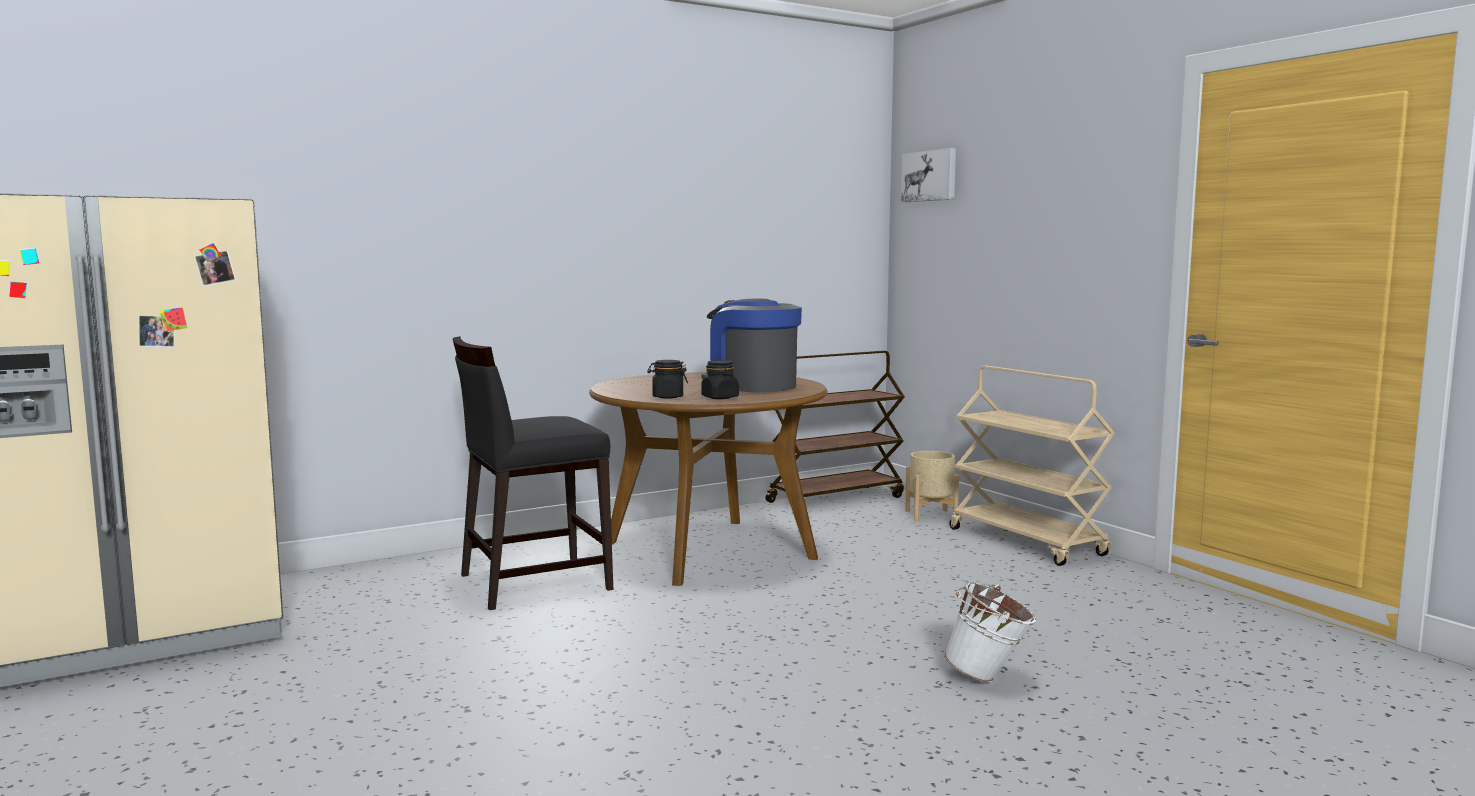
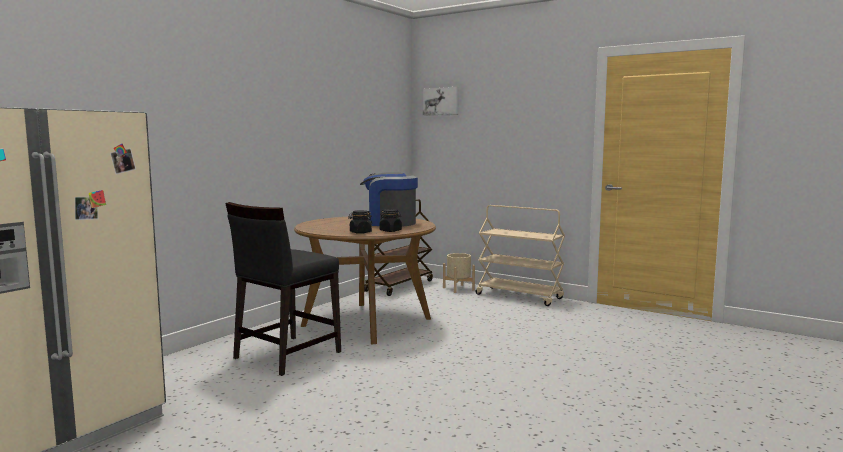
camera: 25 degrees left, 0 degrees up
white bucket [944,583,1036,682] -> none

